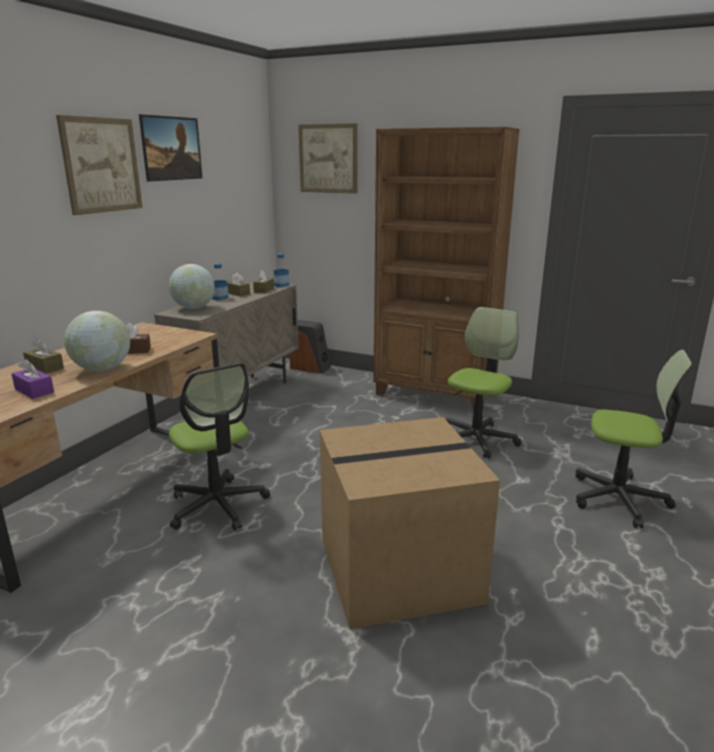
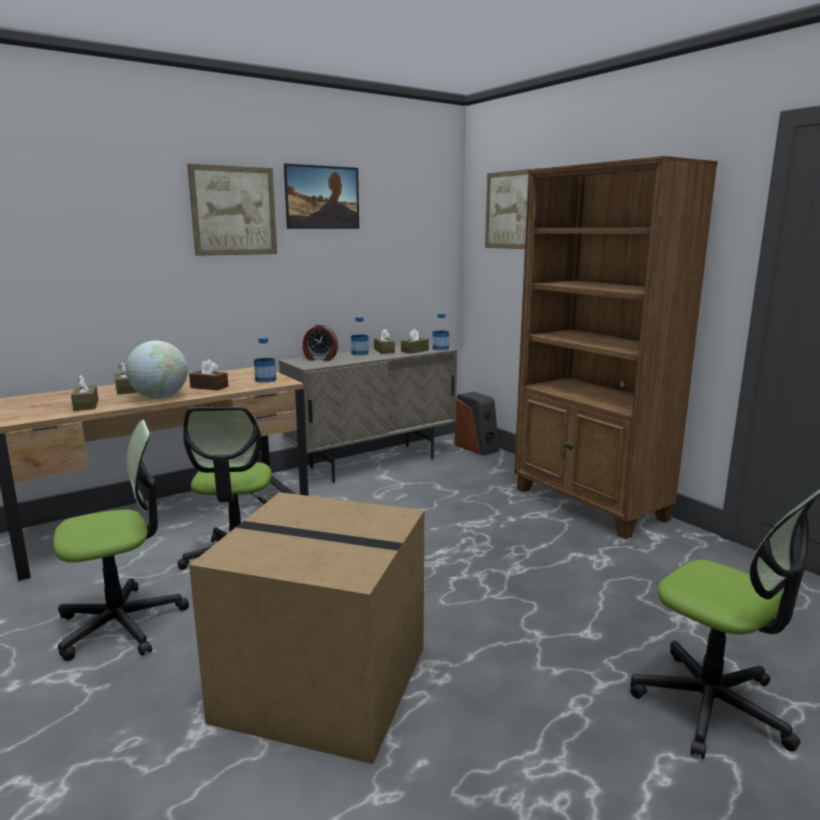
camera: 30 degrees right, 5 degrees down
purple tissue box [12,359,54,399] -> brown tissue box [71,375,98,411]
globe [169,264,215,309] -> alarm clock [303,324,338,361]
office chair [446,307,521,459] -> office chair moved to [53,420,189,661]
none -> bottle [254,337,276,383]

